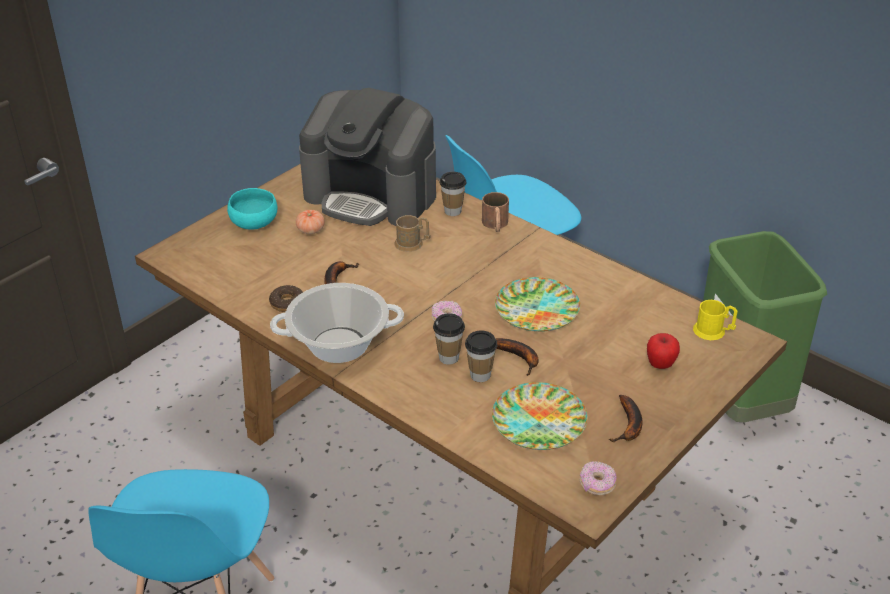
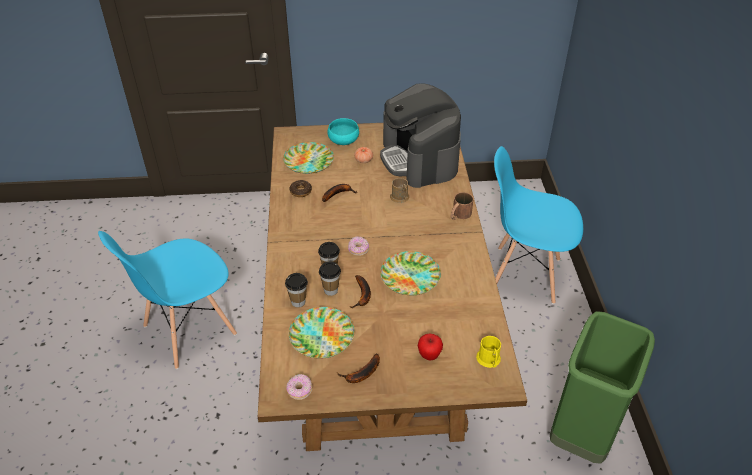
camera: 45 degrees right, 5 degrees up
cooking pot [270,283,404,363] -> none
cup [439,172,466,216] -> cup moved to [285,273,308,308]
none -> plate [283,142,334,174]

